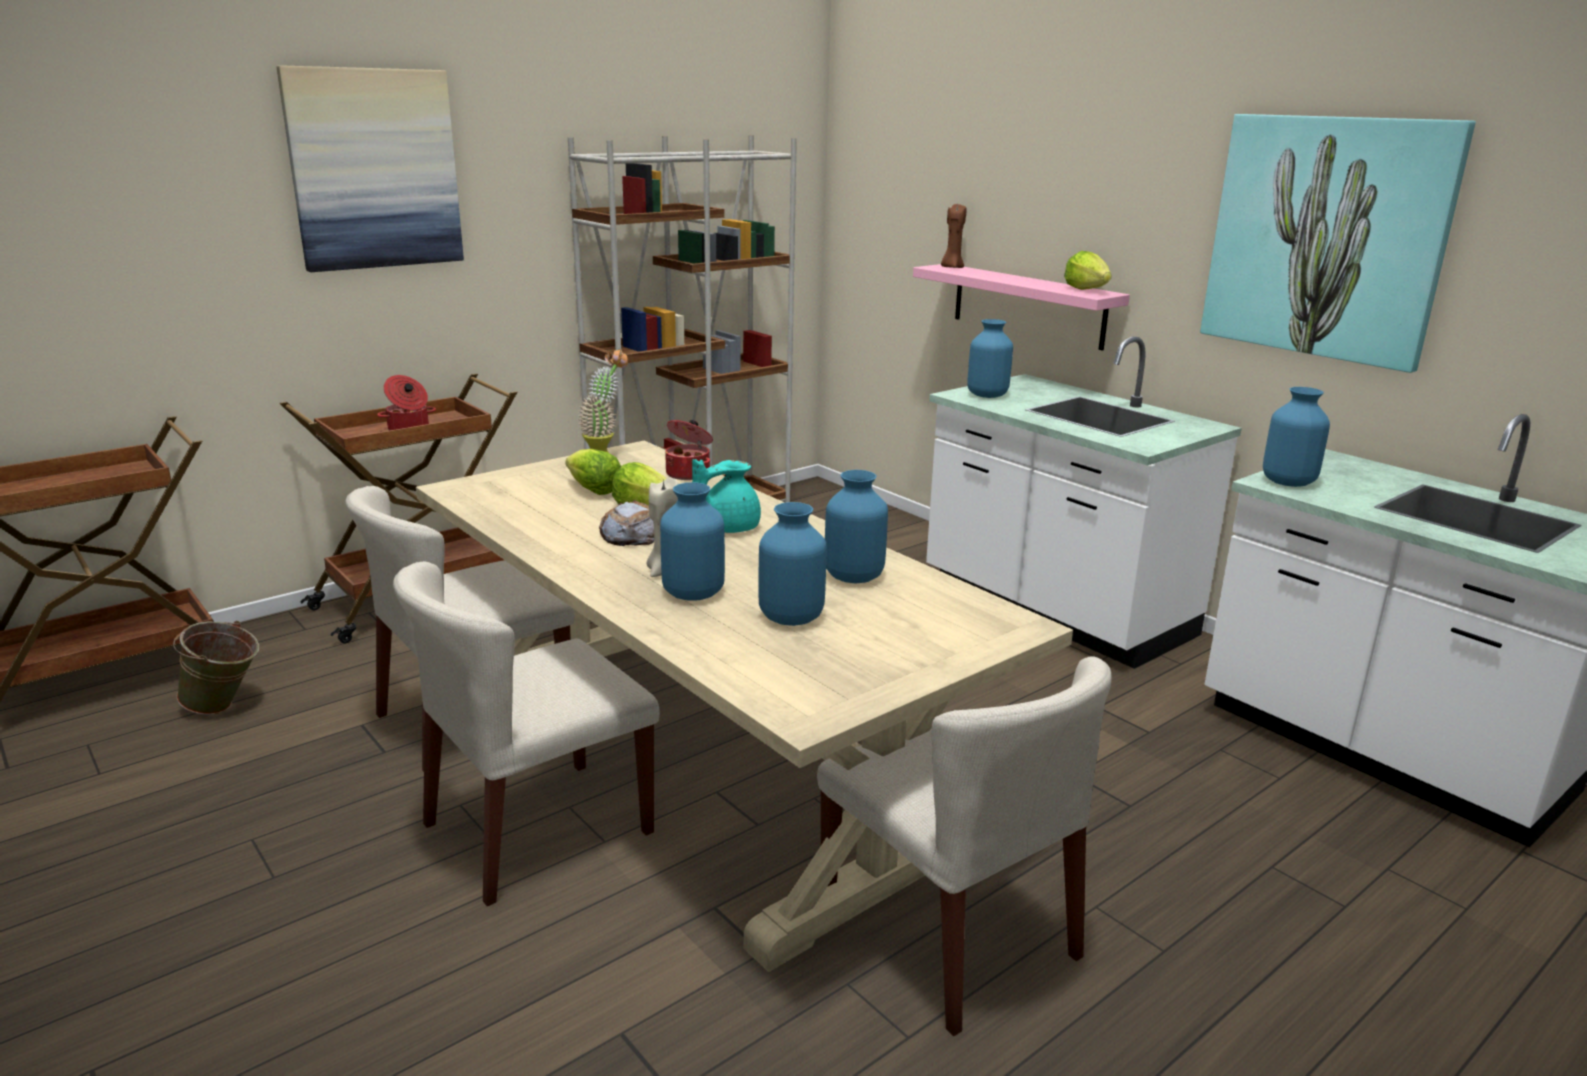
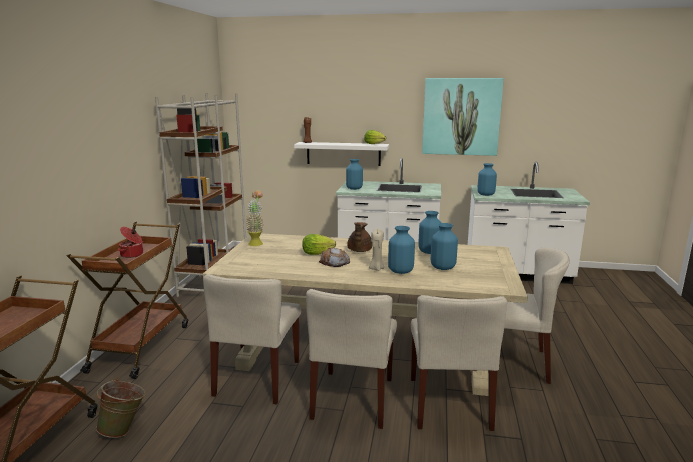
camera: 40 degrees left, 5 degrees down
picture [276,66,464,272] -> none
lettuce [565,449,621,495] -> none
cooking pot [665,420,713,480] -> none
turquoise teapot [692,459,761,533] -> brown teapot [347,222,372,252]
pink shelf [913,264,1130,351] -> white shelf [294,142,389,166]
none -> beige chair [411,295,507,431]

